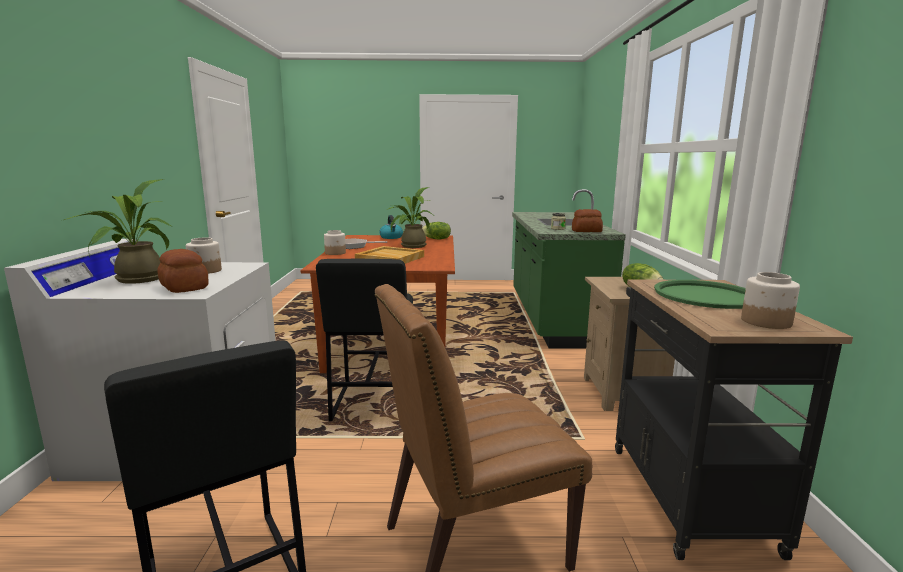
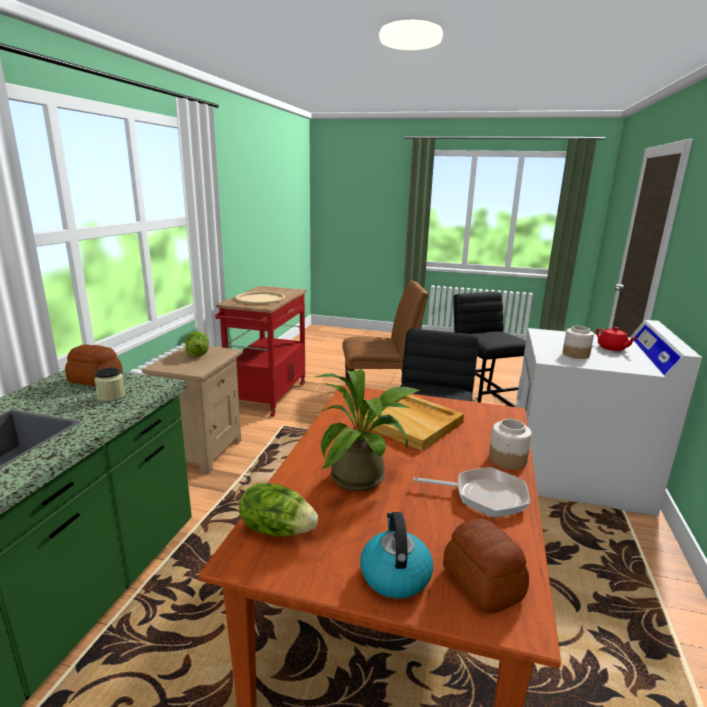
camera: 165 degrees left, 5 degrees up
potted plant [64,179,172,284] -> red teapot [596,327,638,351]
bread [157,249,208,293] -> bread moved to [443,518,529,614]
black cart [615,279,853,560] -> red cart [215,286,307,417]
green tray [654,280,746,309] -> beige tray [235,291,285,304]
jar [741,272,800,329] -> none

